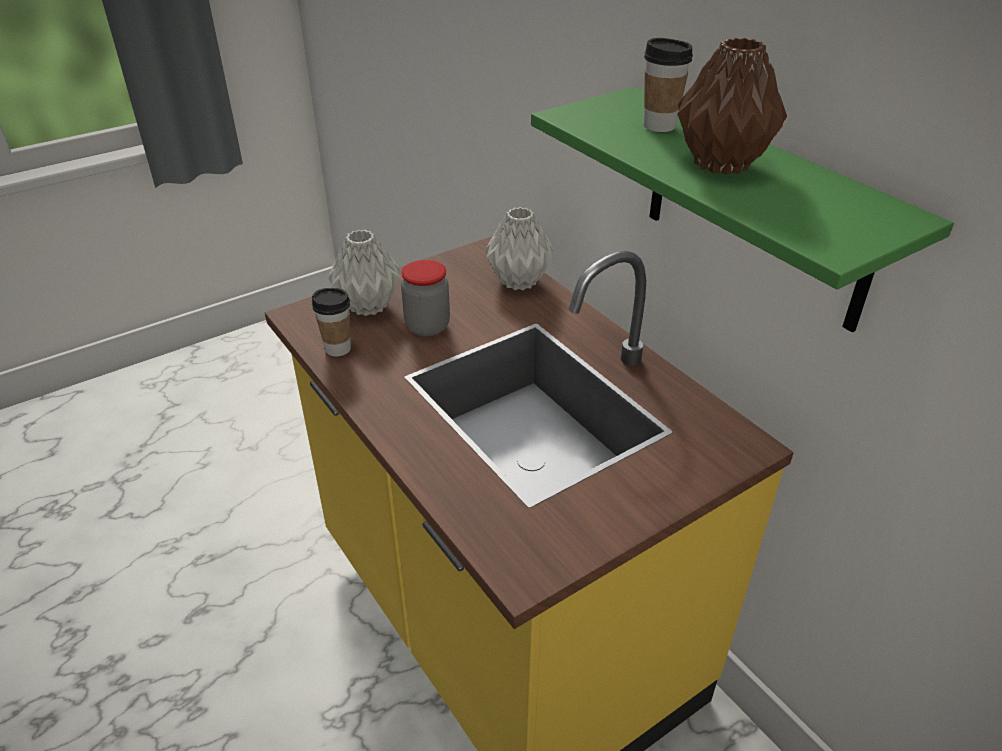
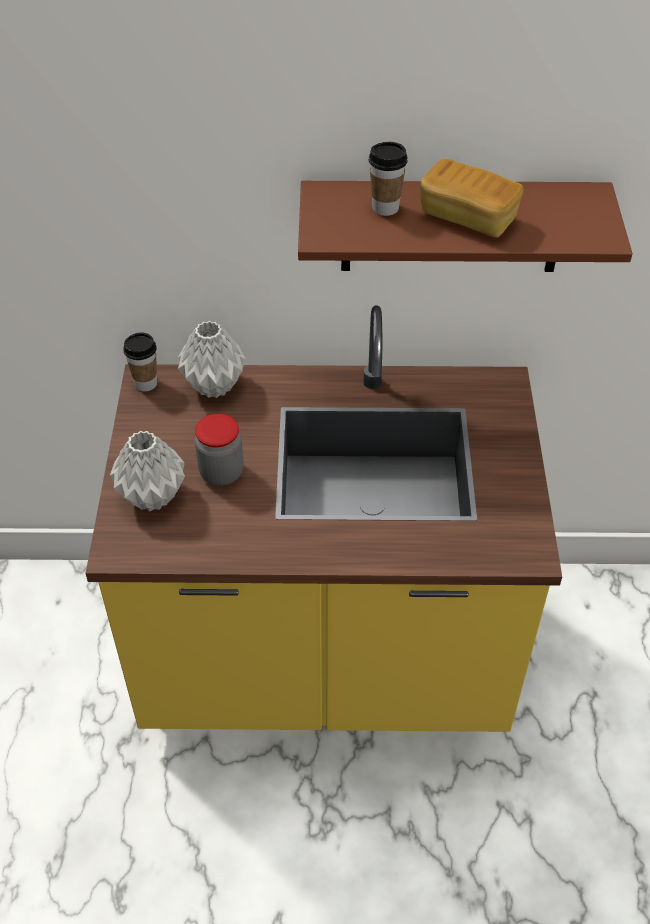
camera: 55 degrees left, 10 degrees up
cup [312,288,351,356] -> cup moved to [123,333,157,391]
green shelf [531,87,954,333] -> brown shelf [298,181,632,272]
brown vase [678,37,787,175] -> bread [420,159,523,238]

